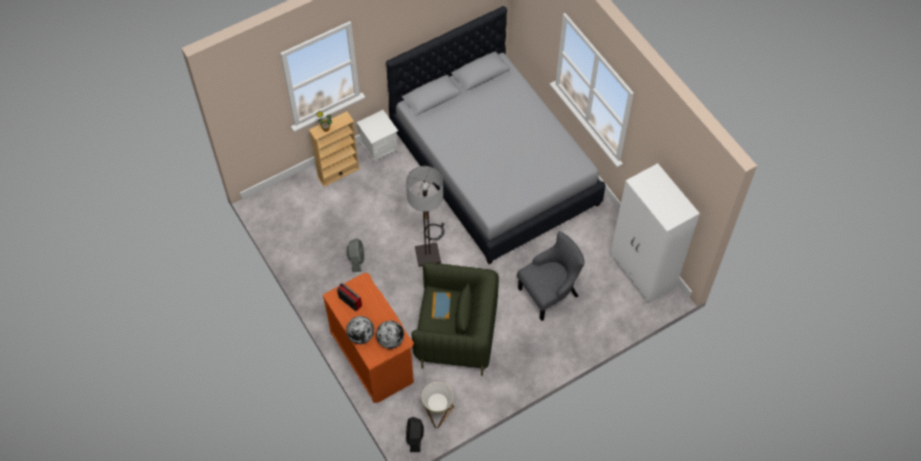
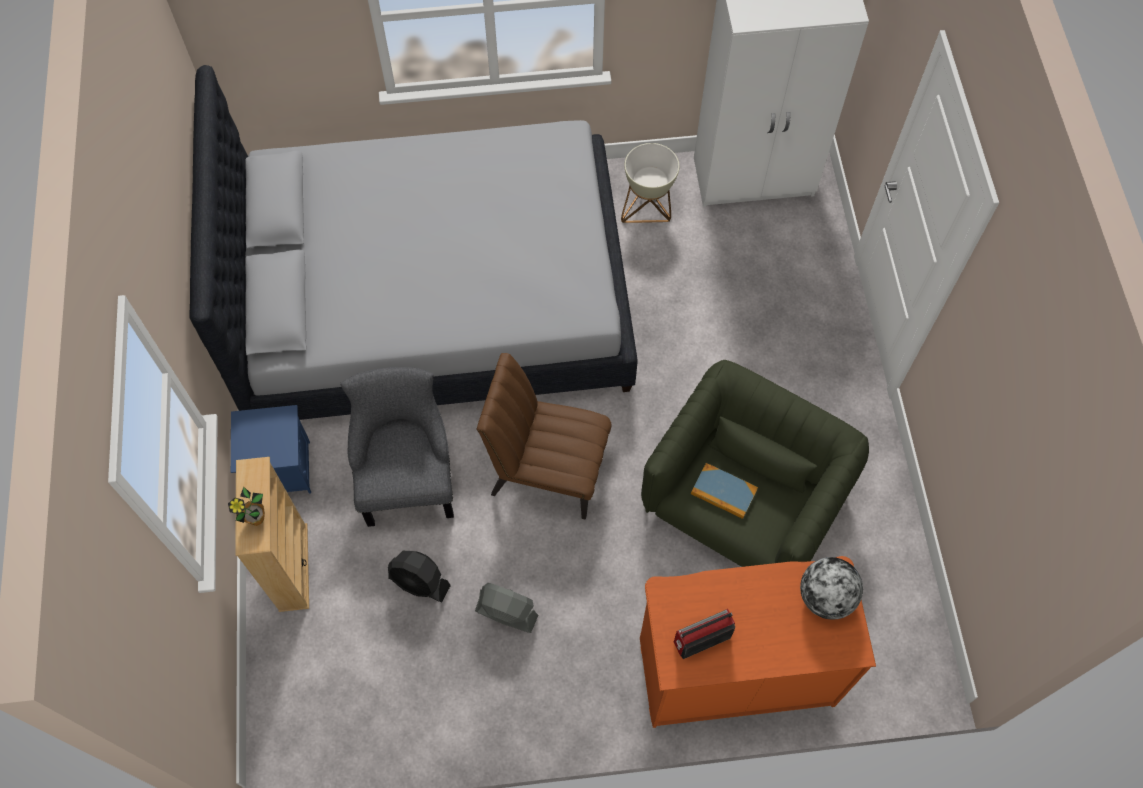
camera: 65 degrees left, 5 degrees up
globe [346,316,374,344] -> none
white nightstand [357,110,398,164] -> blue nightstand [231,405,311,494]
floor lamp [406,166,445,267] -> brown chair [476,353,611,520]
black fan [406,417,424,452] -> black fan moved to [388,551,451,602]
planter [421,382,454,428] -> planter moved to [621,143,679,223]
grey armchair [517,231,585,321] -> grey armchair moved to [340,367,454,527]

